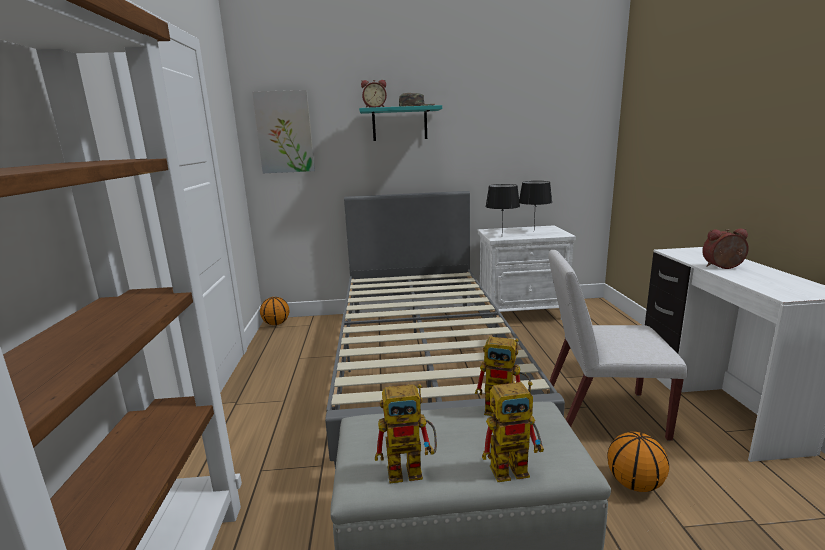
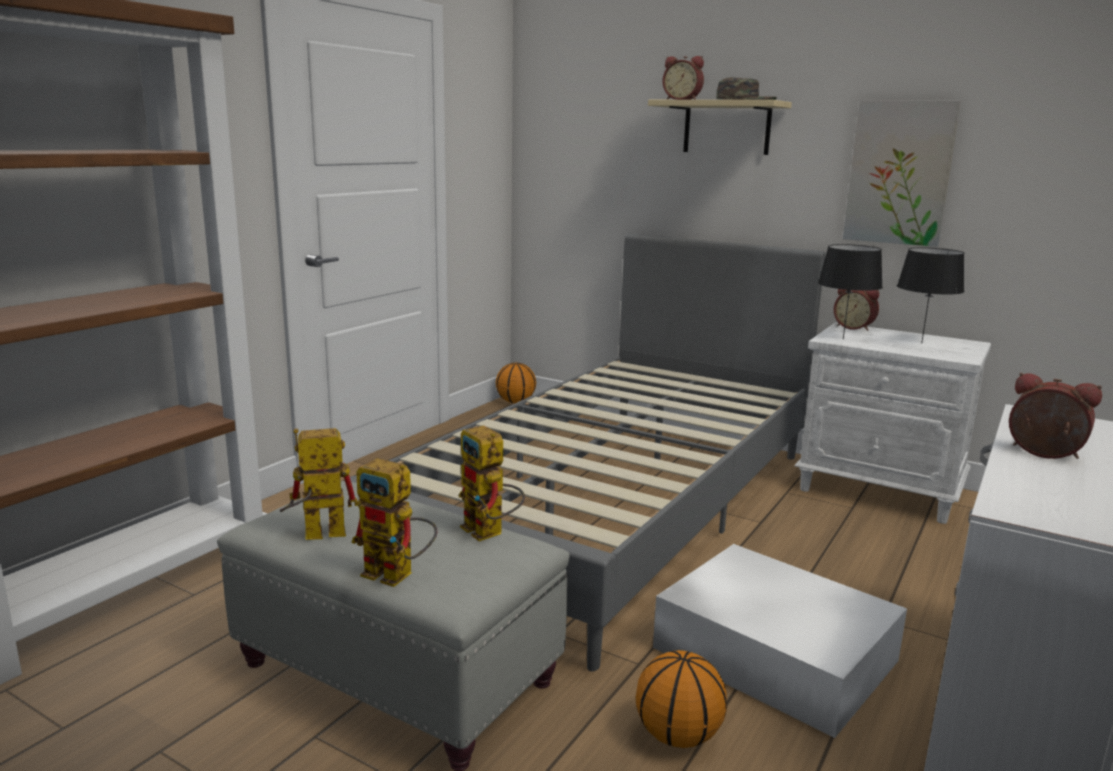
camera: 35 degrees right, 0 degrees up
picture [252,90,315,173] -> picture moved to [843,101,961,247]
turquoise shelf [359,105,442,141] -> beige shelf [648,100,792,155]
toy robot [375,384,437,483] -> toy robot turned 135 degrees clockwise [280,428,358,540]
white chair [549,250,688,441] -> white storage box [653,544,907,738]
none -> alarm clock [834,289,879,331]

